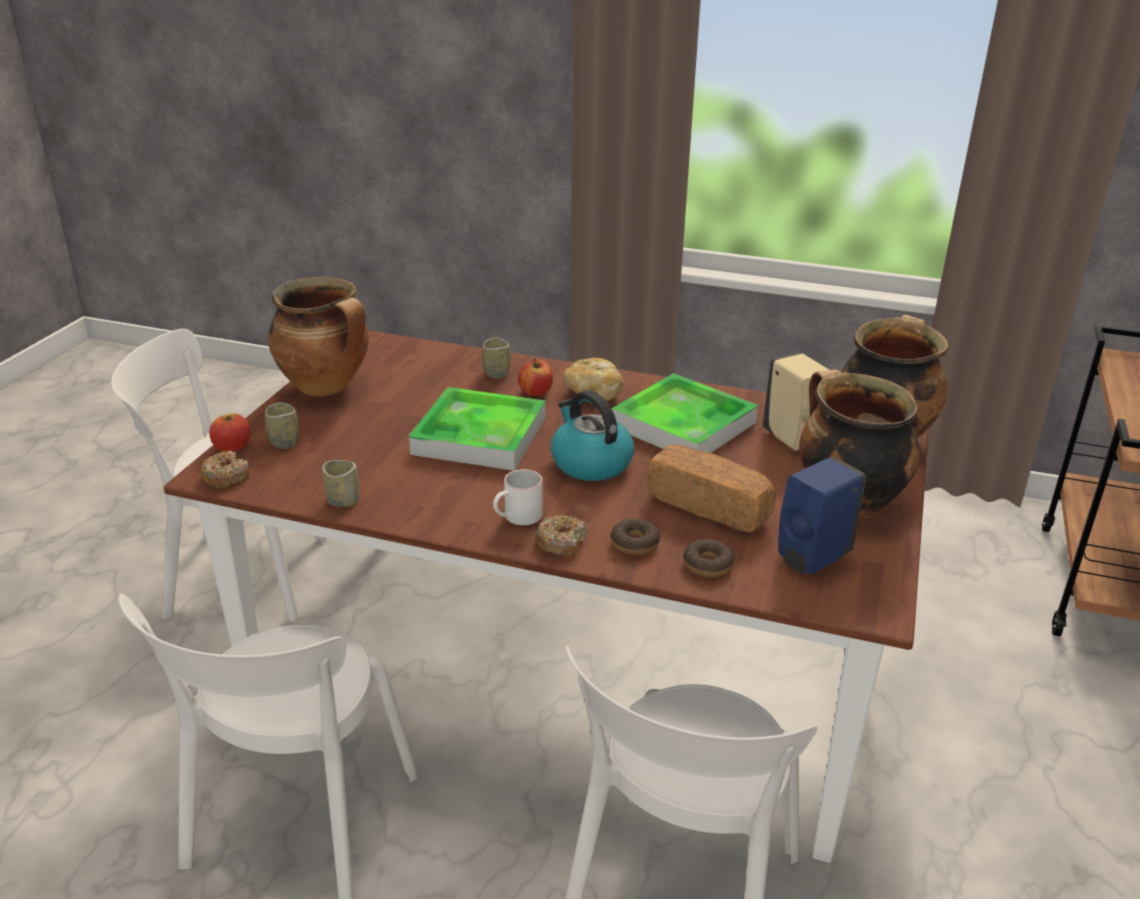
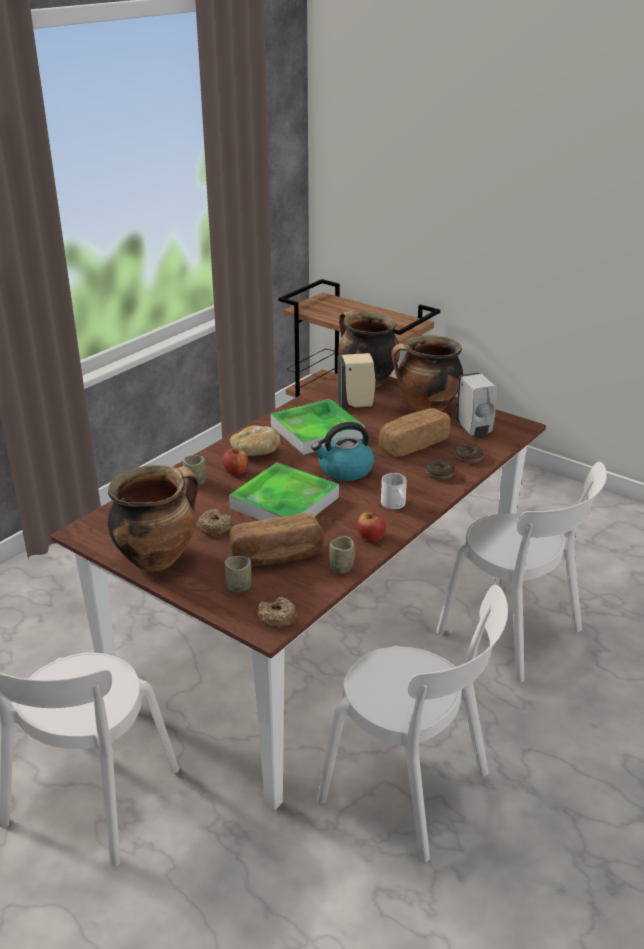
camera: 70 degrees left, 0 degrees up
apple [209,414,251,452] -> apple moved to [357,511,386,542]
donut [535,515,588,557] -> donut moved to [197,509,232,536]
blue soap dispenser [778,457,866,574] -> white soap dispenser [456,372,497,437]
none -> bread [229,513,324,566]

